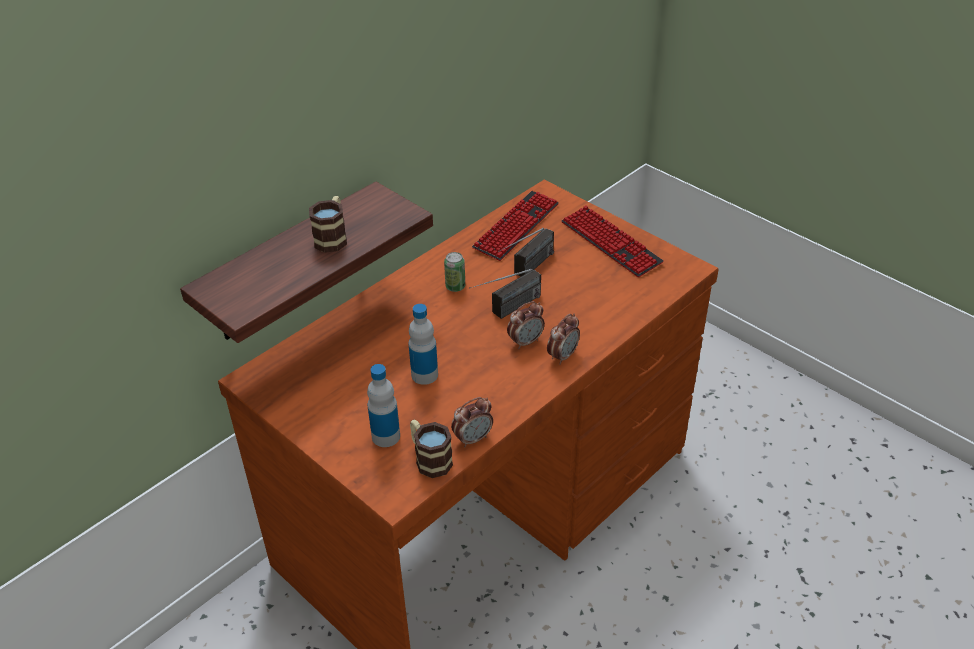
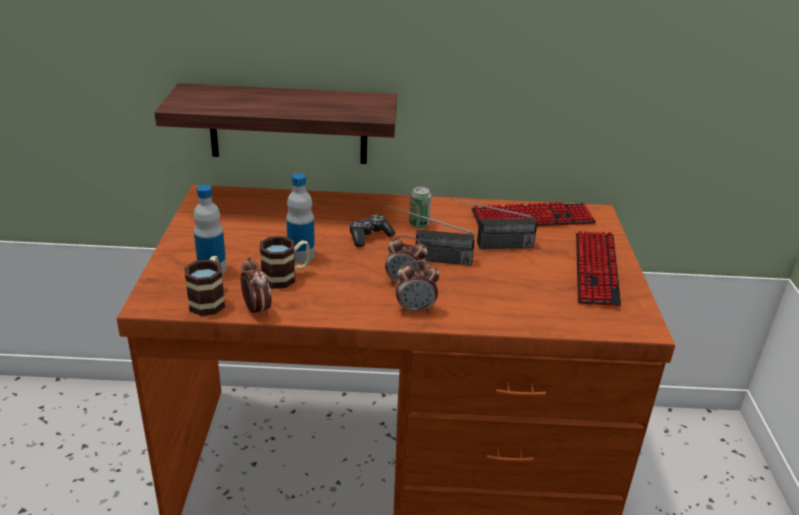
camera: 45 degrees right, 10 degrees down
mug [309,196,347,253] -> mug moved to [260,236,310,288]
alarm clock [451,397,493,448] -> alarm clock turned 135 degrees counterclockwise [241,257,272,317]
none -> game controller [349,214,395,247]

